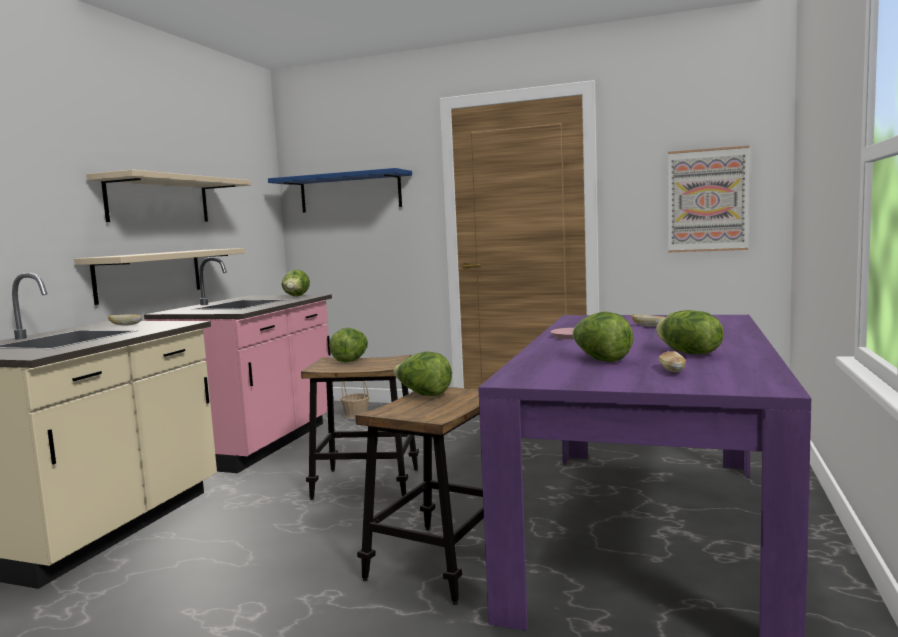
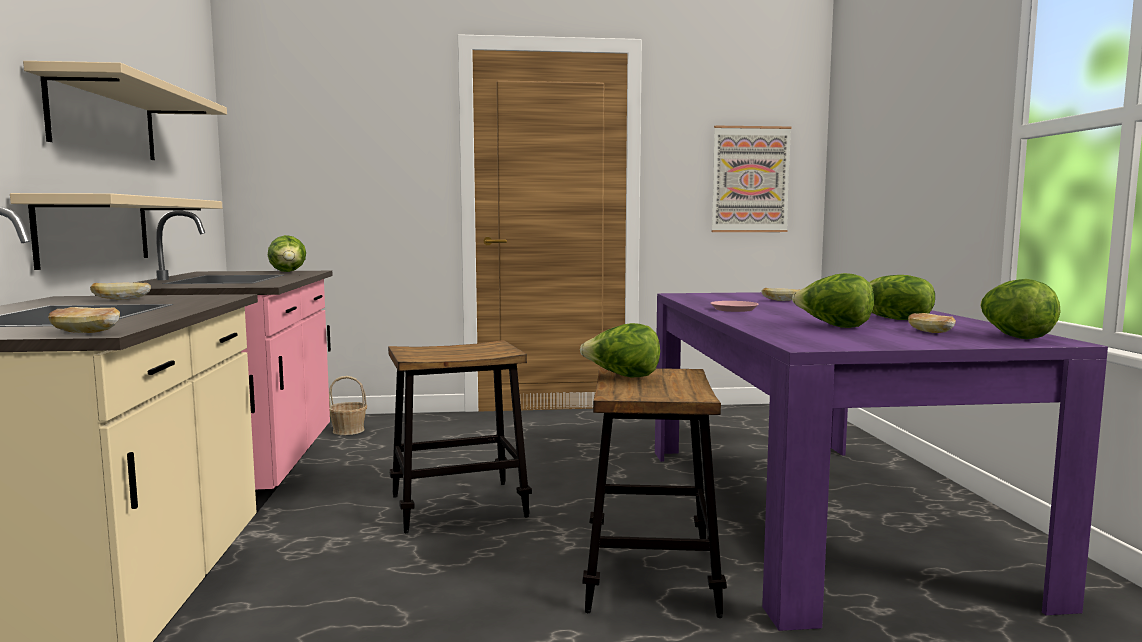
camera: 25 degrees left, 0 degrees up
blue shelf [268,168,412,213] -> none
lettuce [329,328,368,362] -> lettuce moved to [980,279,1060,339]
none -> bread [48,307,120,333]

